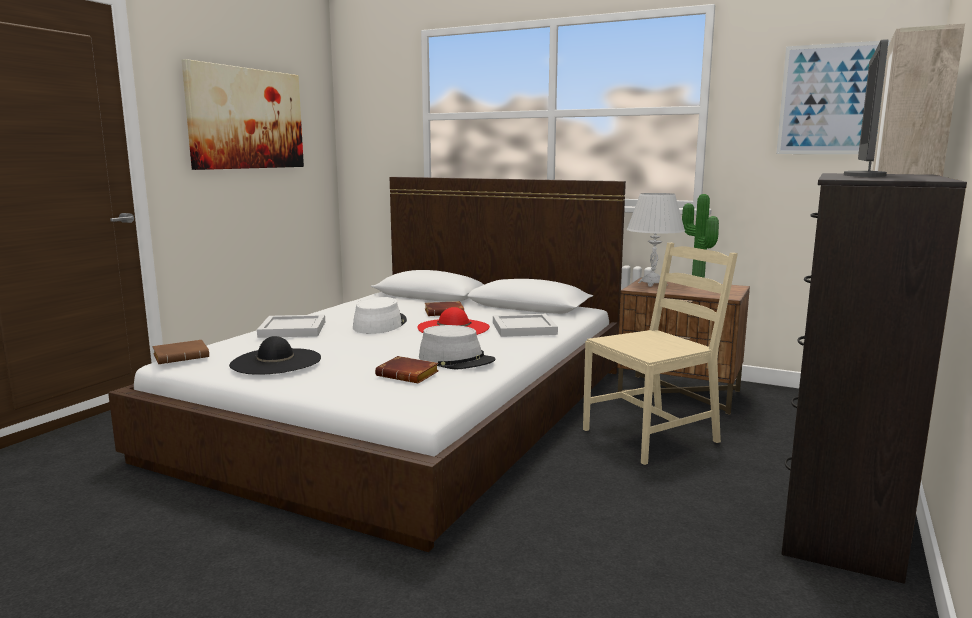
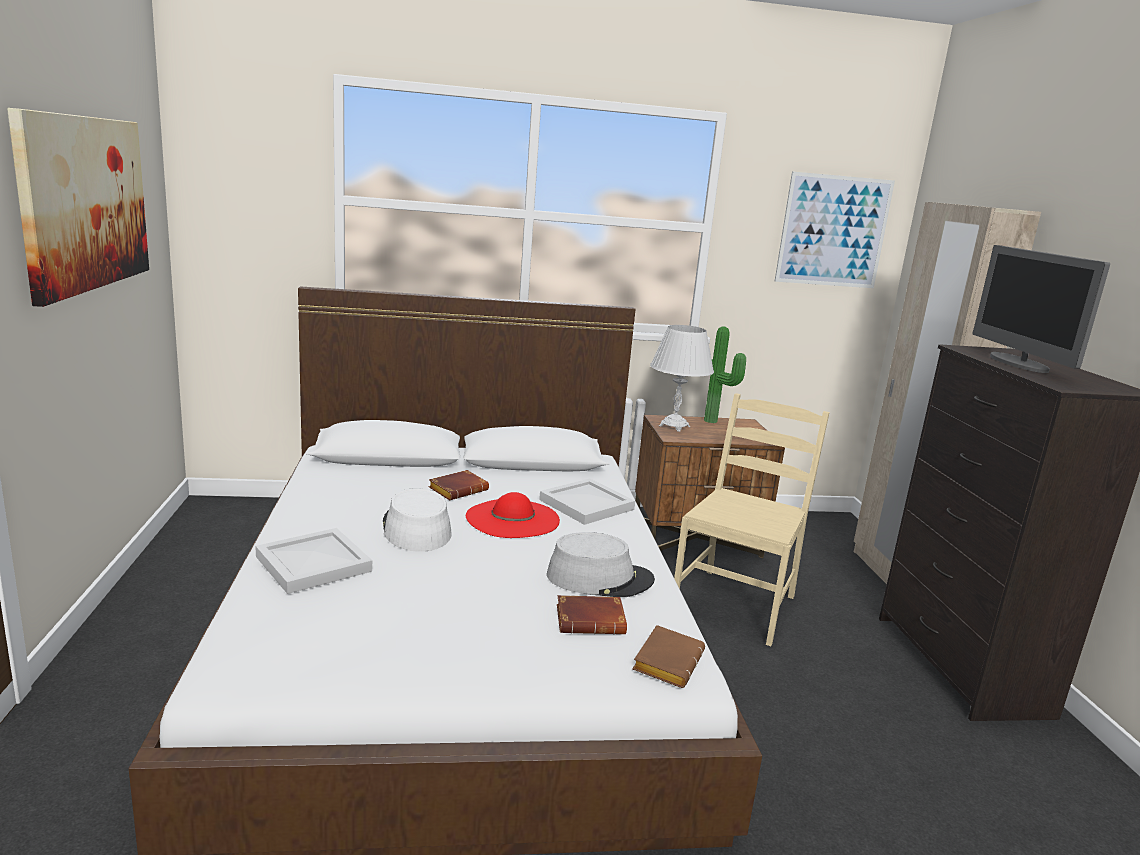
camera: 35 degrees left, 5 degrees up
brown book [152,340,209,364] -> brown book moved to [632,625,705,688]
black hat [229,336,321,374] -> none

